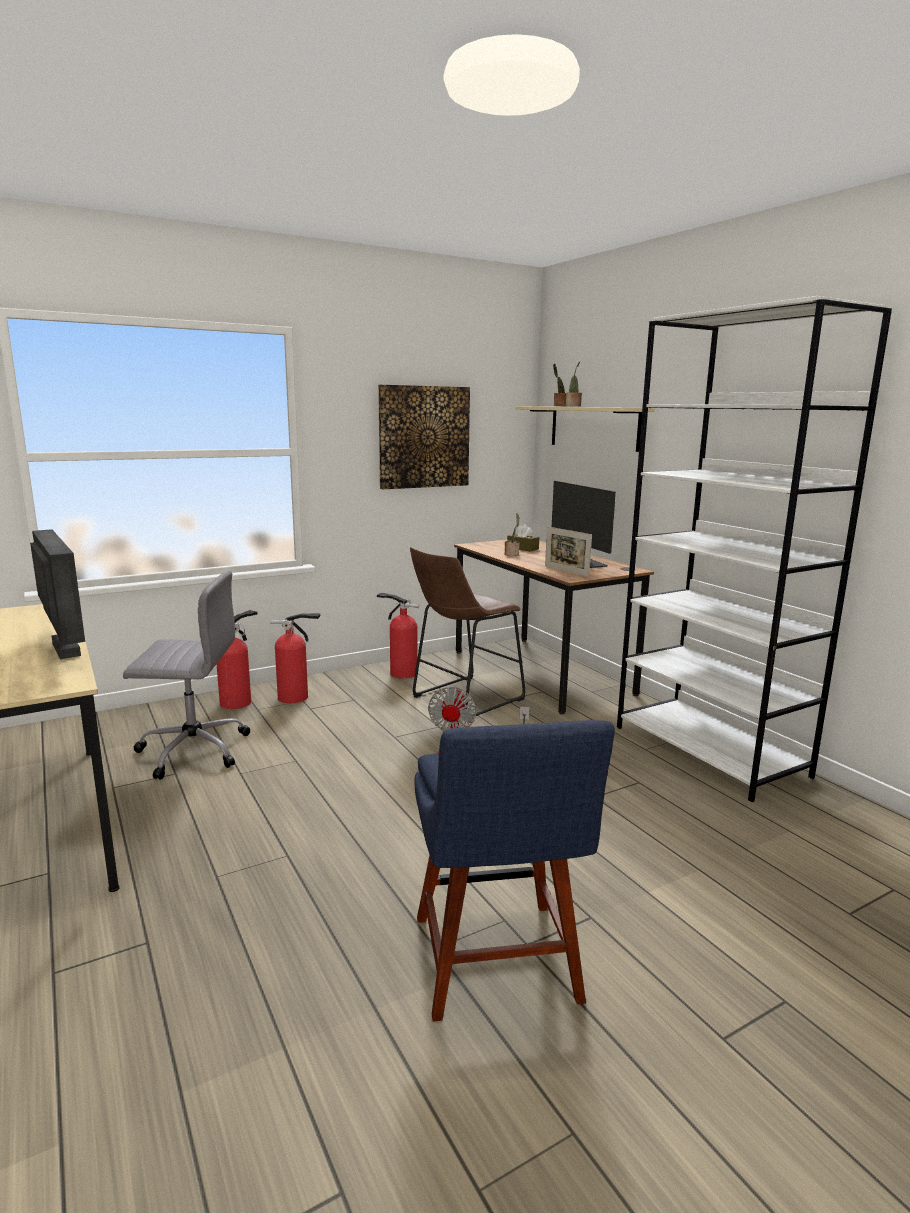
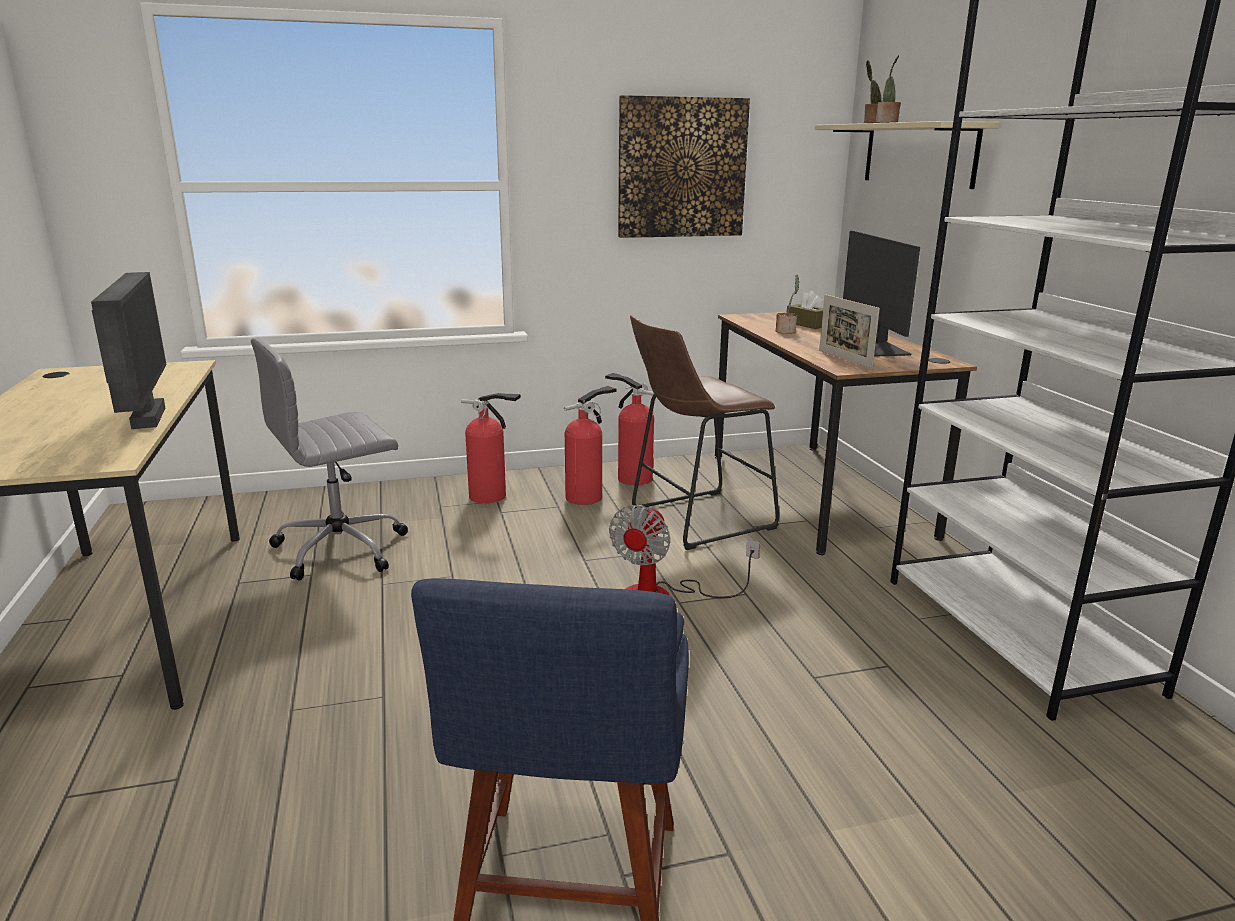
camera: 15 degrees right, 5 degrees up
grey office chair [123,571,250,780] -> grey office chair turned 135 degrees clockwise [251,339,408,581]
fire extinguisher [217,610,257,709] -> fire extinguisher moved to [564,386,616,505]

